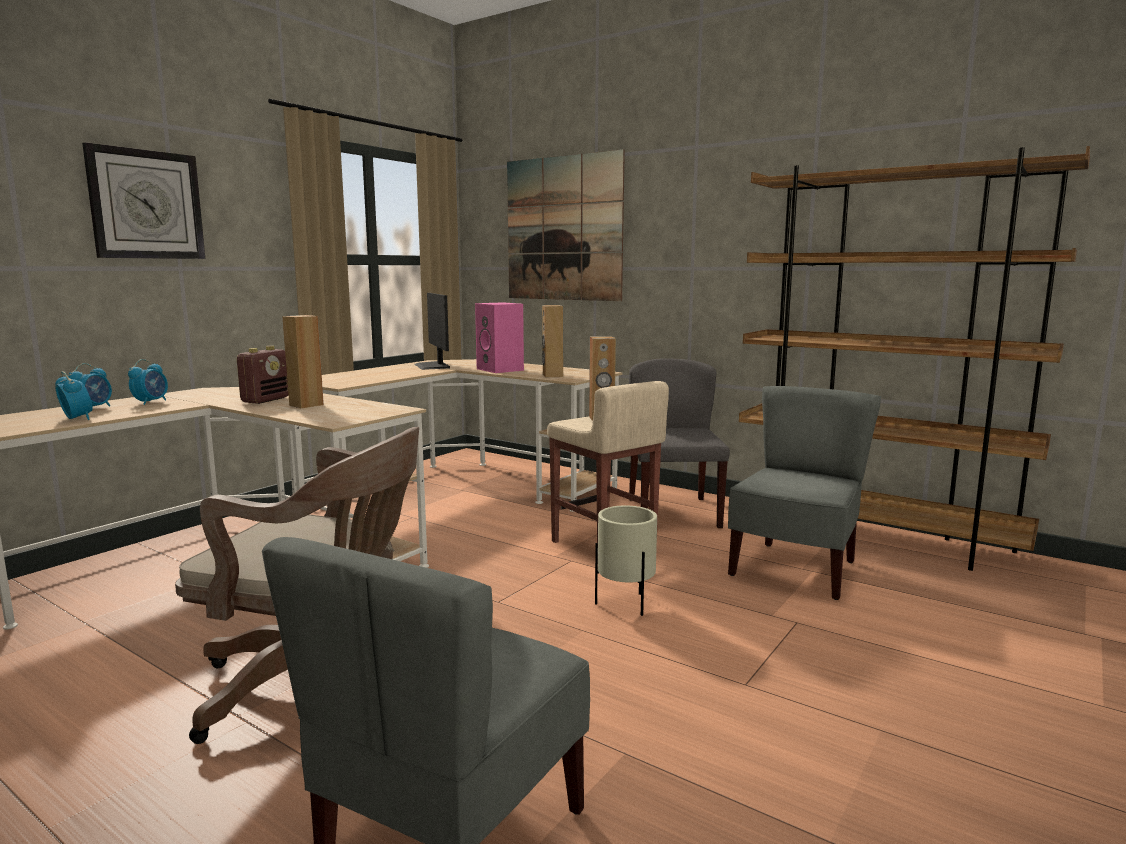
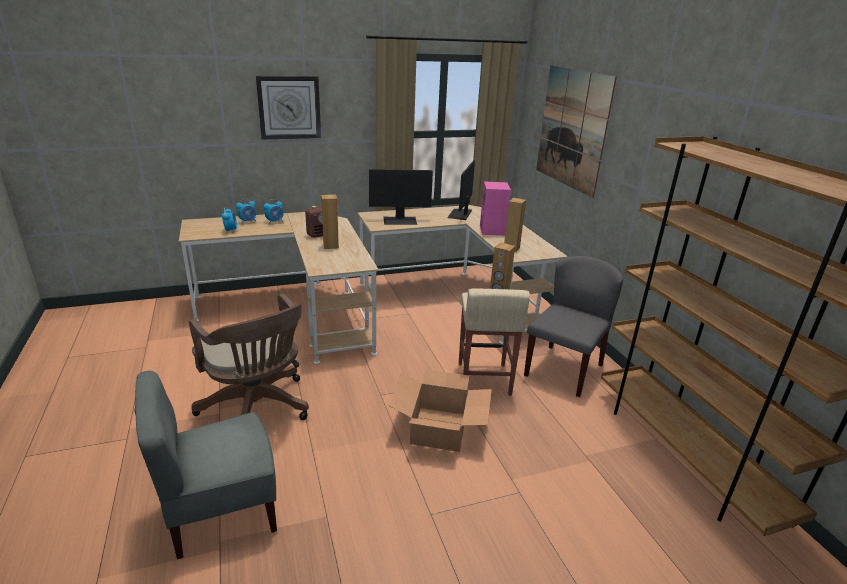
camera: 35 degrees right, 15 degrees up
beige planter [595,506,657,616] -> cardboard box [389,370,492,452]
grey chair [728,386,881,600] -> none
none -> monitor [369,169,433,225]

